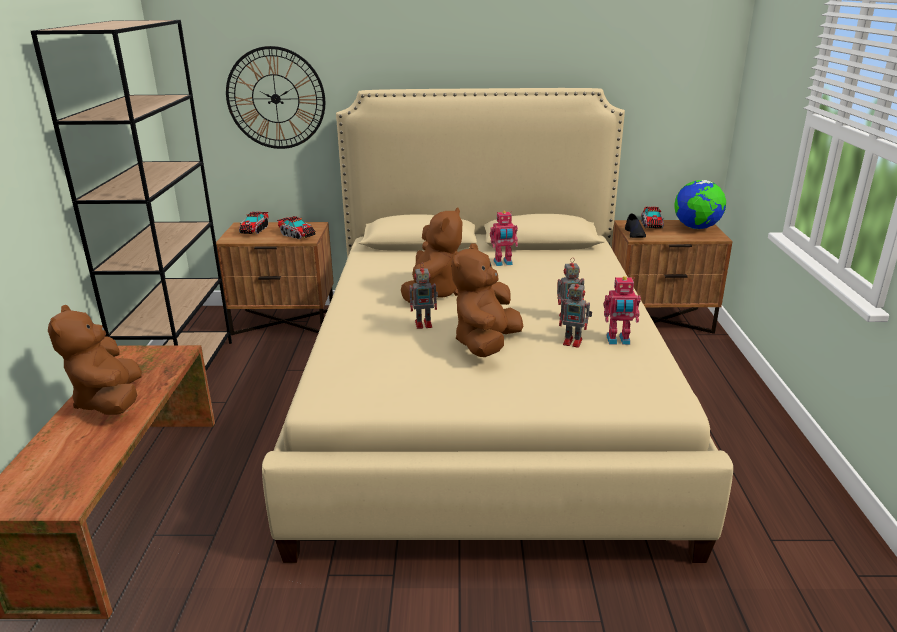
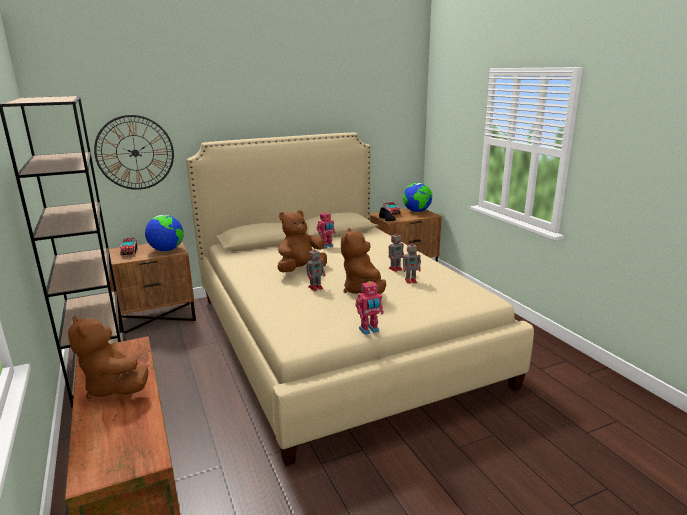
camera: 25 degrees left, 5 degrees down
toy truck [277,216,316,239] -> globe [145,215,184,252]
brown plush toy [401,208,462,303] -> brown plush toy turned 120 degrees counterclockwise [278,210,327,272]
toy robot [604,276,641,345] -> toy robot moved to [355,281,384,335]

